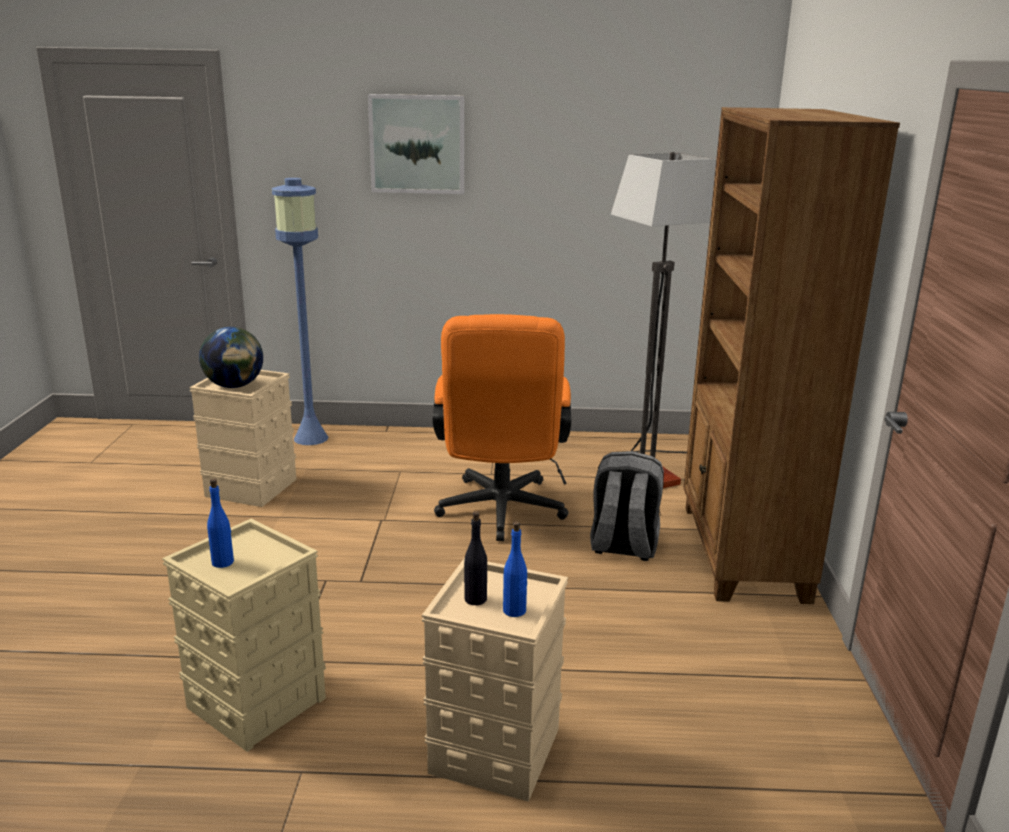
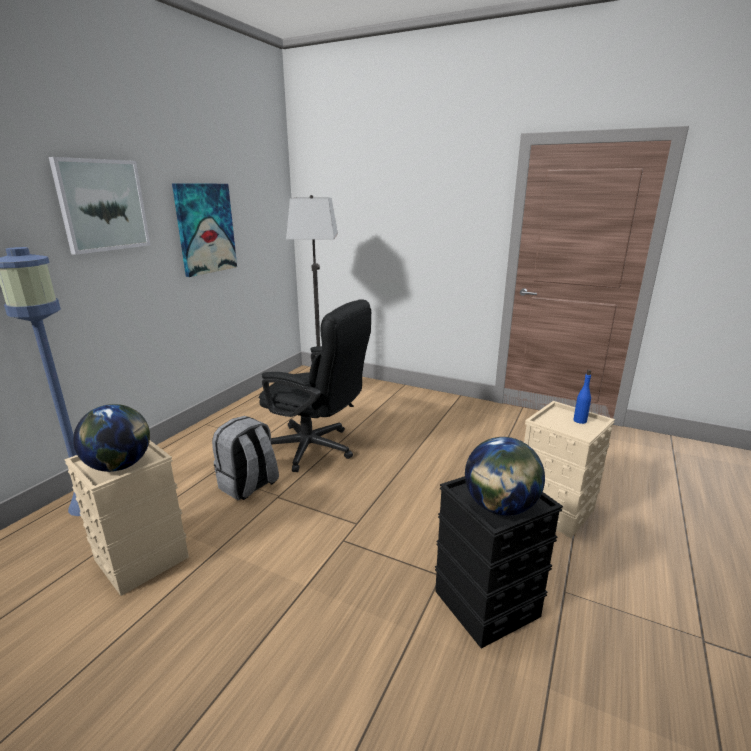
camera: 65 degrees left, 0 degrees up
beige storage box [162,519,326,752] -> black storage box [435,476,563,649]
blue bottle [207,478,234,568] -> globe [465,437,545,516]
orange office chair [433,314,571,541] -> black office chair [259,299,371,472]
black bottle [464,511,487,605] -> none
grey backpack [590,451,664,561] -> grey backpack moved to [212,416,279,500]
brown bookcase [683,107,900,604] -> none
none -> picture [172,183,237,277]

